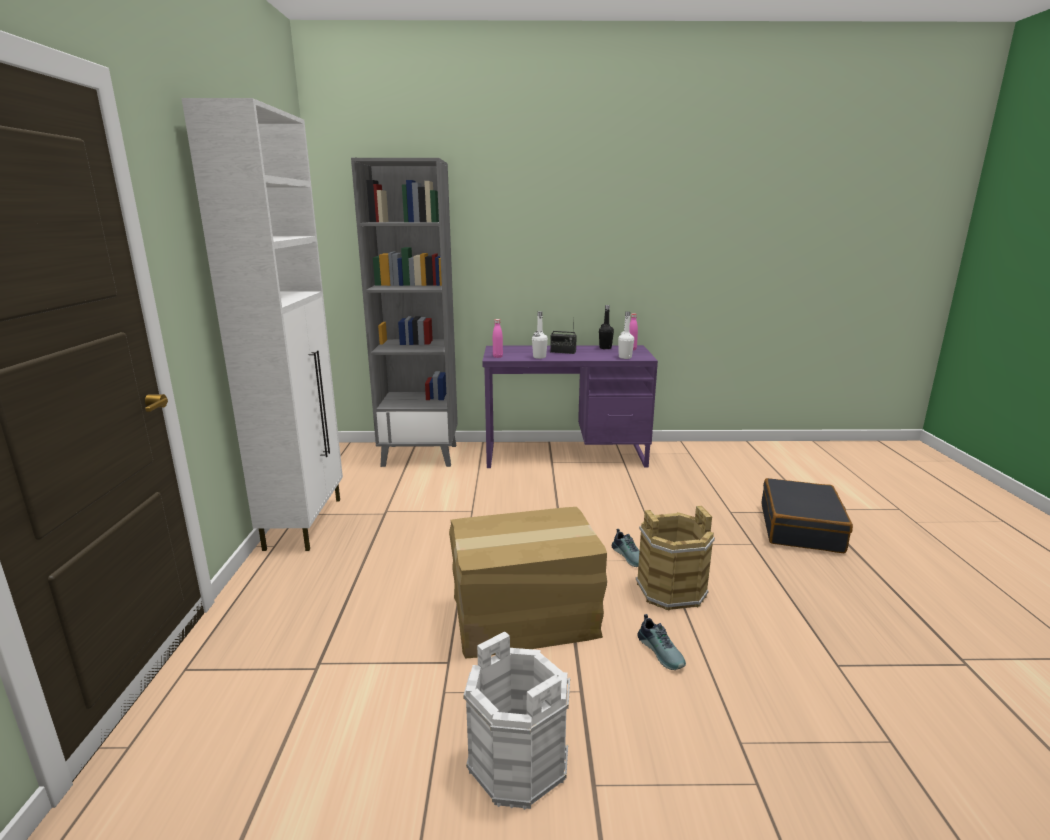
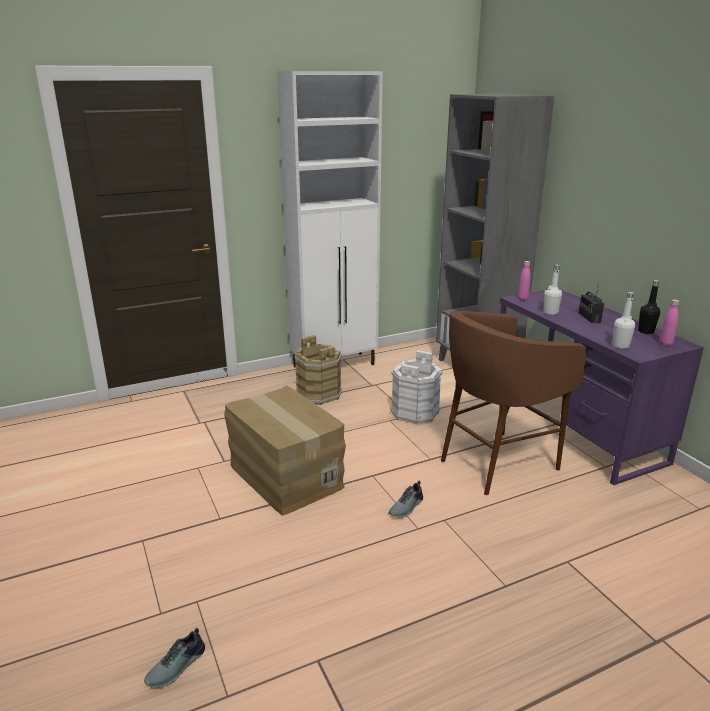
camera: 65 degrees right, 5 degrees up
white bucket [463,631,570,810] -> white bucket moved to [391,350,442,425]
brown bucket [636,506,715,610] -> brown bucket moved to [294,335,342,405]
shoe [637,614,686,670] -> shoe moved to [144,628,205,688]
black suitcase [762,478,853,553] -> none
none -> brown stool [441,311,587,495]

